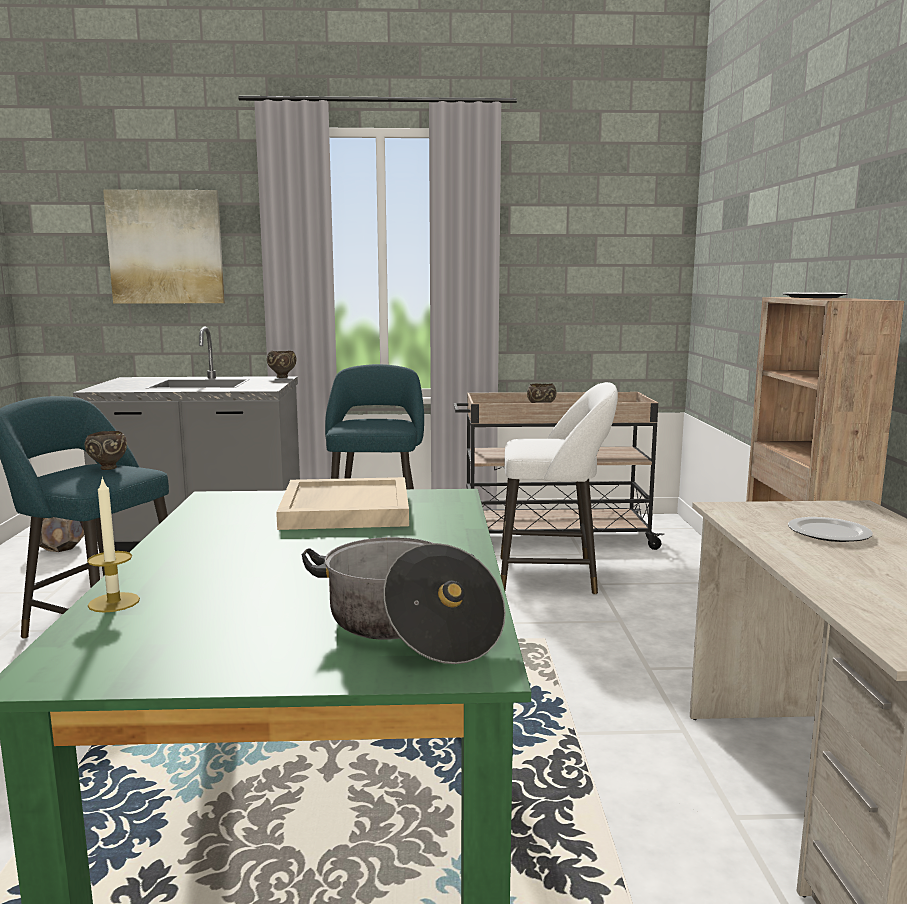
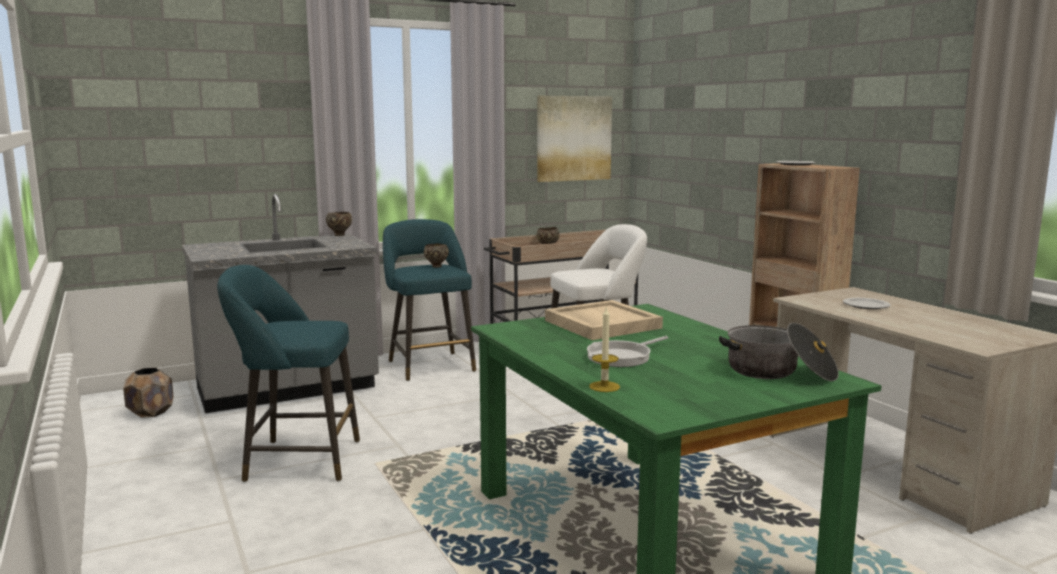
camera: 25 degrees left, 0 degrees up
brown bowl [84,431,127,470] -> brown bowl moved to [424,243,449,268]
picture [103,189,225,303] -> picture moved to [537,96,612,182]
none -> frying pan [587,336,668,367]

